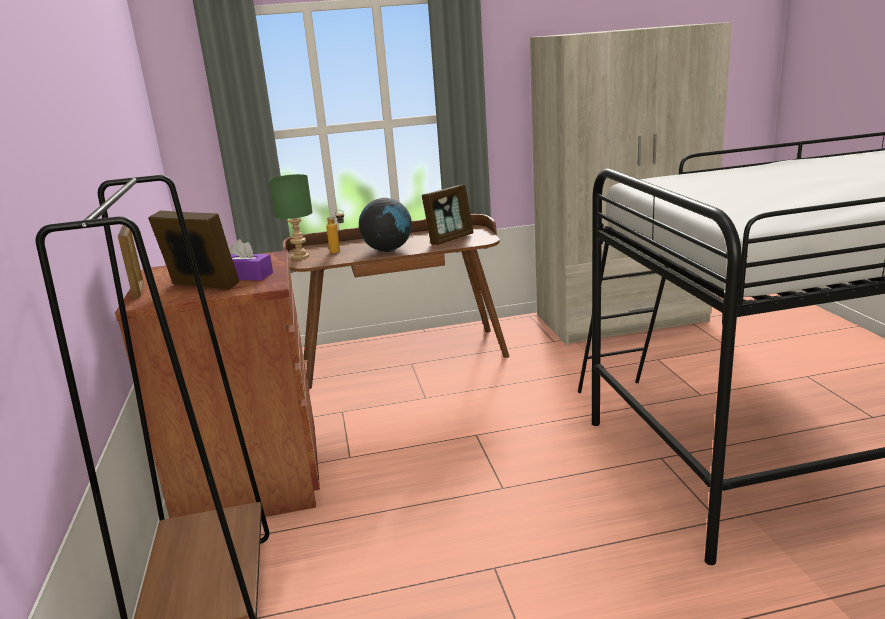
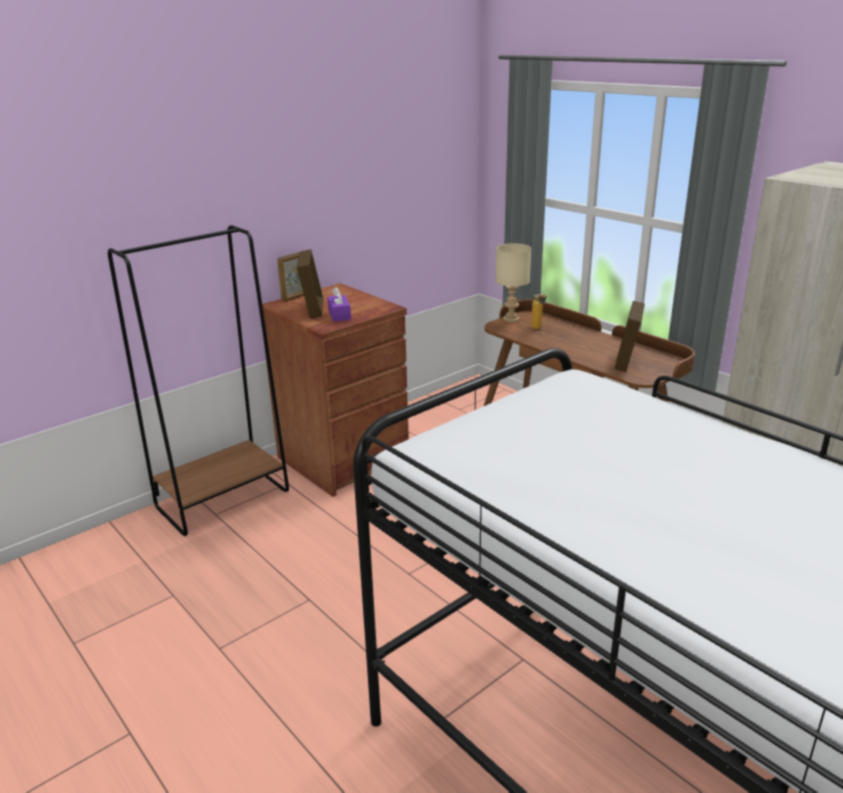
camera: 60 degrees right, 5 degrees up
green table lamp [269,174,313,260] -> beige table lamp [495,243,531,323]
globe [359,198,412,252] -> none
picture frame [422,185,474,245] -> picture frame turned 90 degrees clockwise [614,301,645,372]

